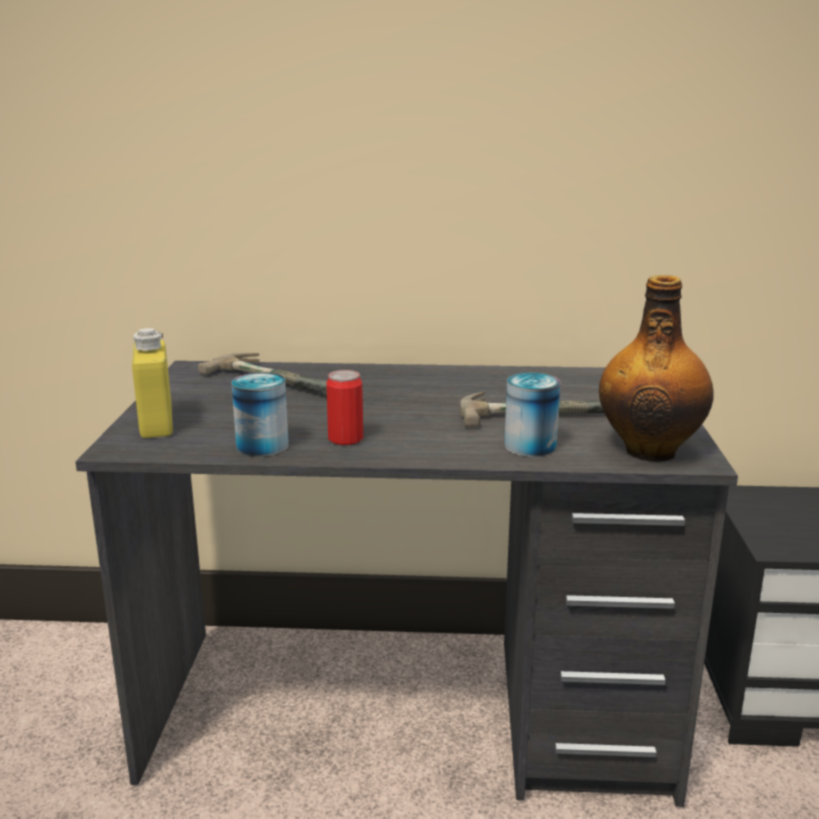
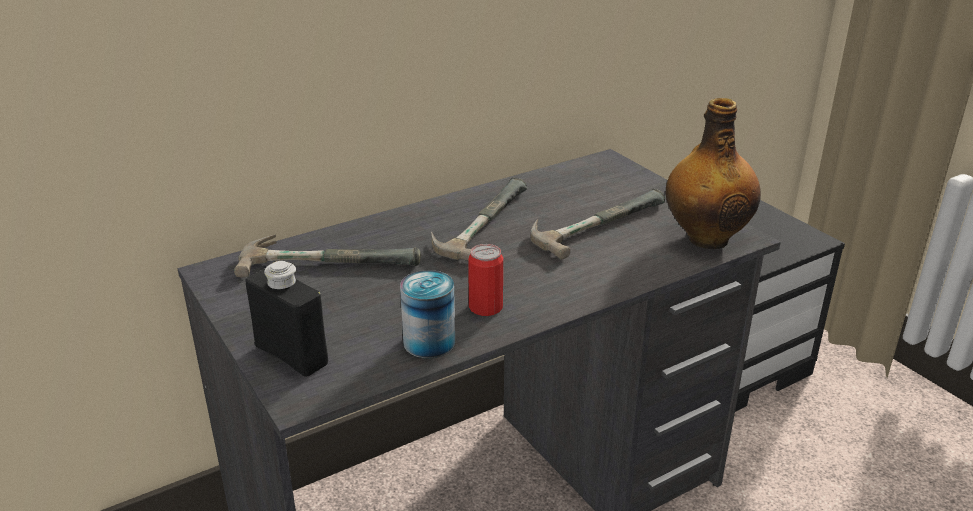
camera: 35 degrees left, 10 degrees up
yellow bottle [132,328,173,438] -> black bottle [245,261,328,377]
can [504,373,560,457] -> none
none -> hammer [431,178,527,261]

